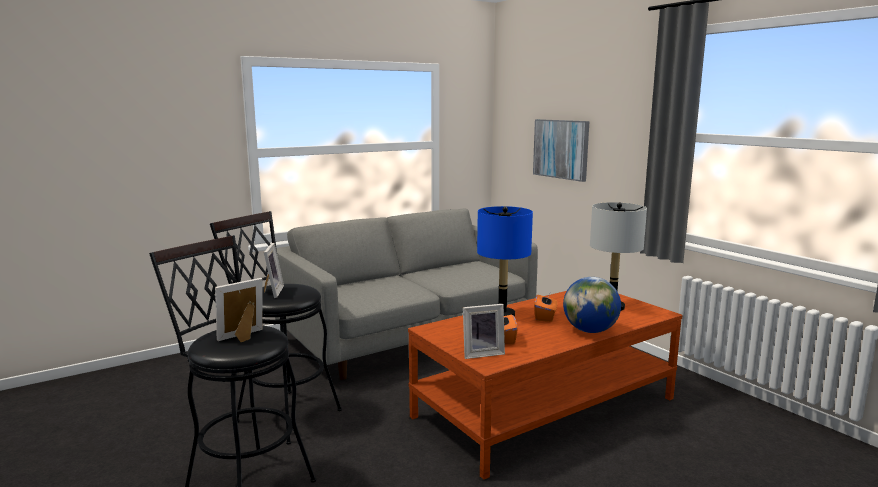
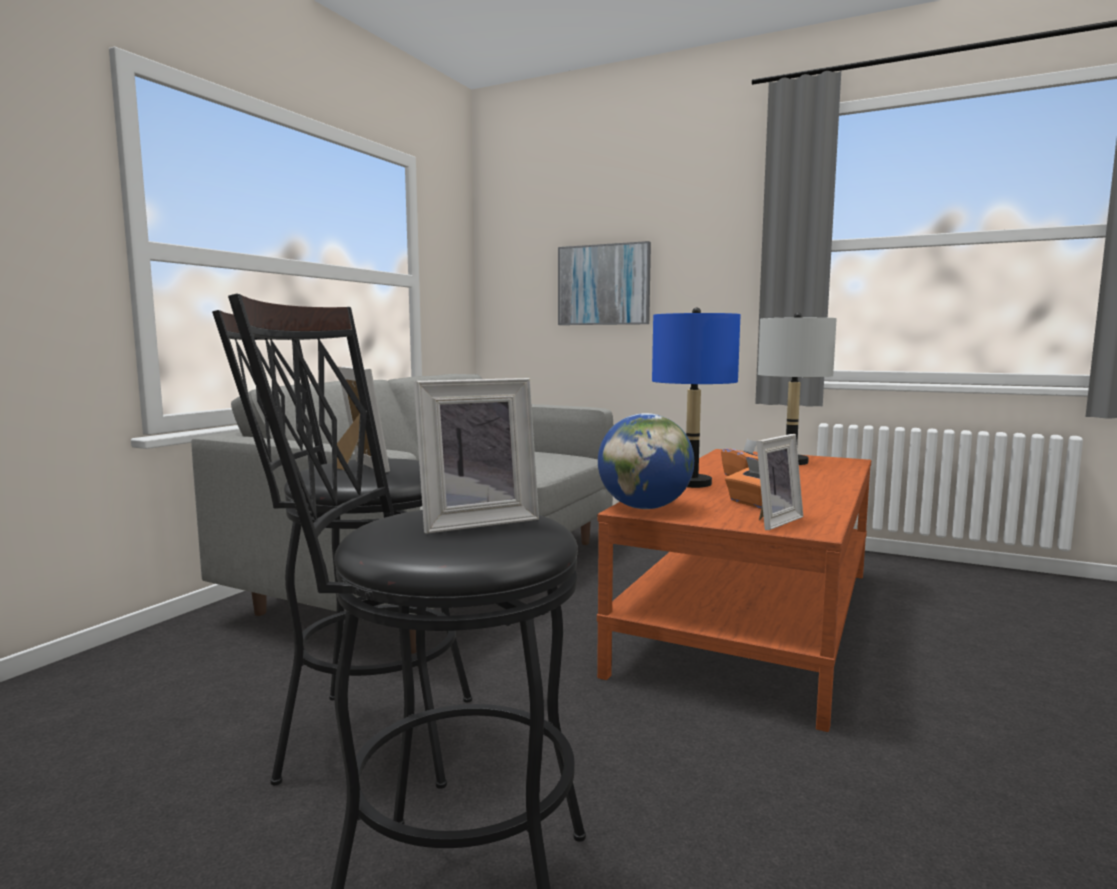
camera: 30 degrees left, 5 degrees down
picture frame [215,278,263,342] -> picture frame turned 135 degrees counterclockwise [414,378,539,534]
globe [563,277,621,333] -> globe moved to [598,413,694,509]

